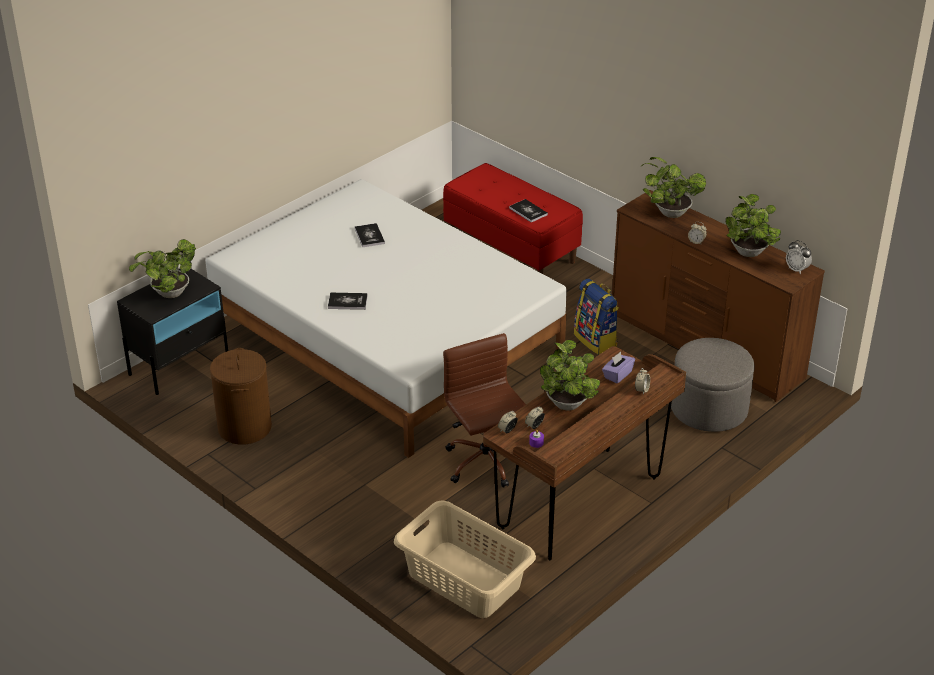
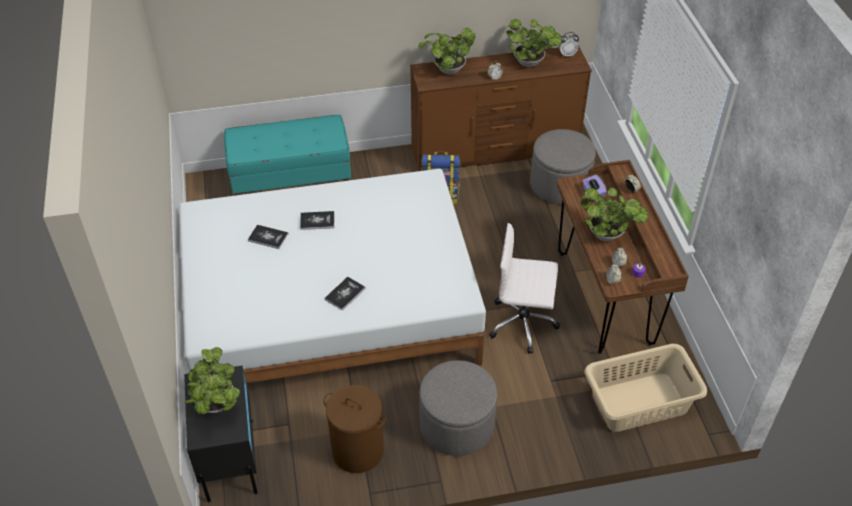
camera: 55 degrees left, 10 degrees up
red bench [443,163,583,274] -> turquoise bench [224,115,351,195]
brown office chair [443,333,526,488] -> white office chair [489,223,560,354]
book [509,199,548,222] -> book moved to [300,211,334,230]
none -> grey ottoman [419,360,497,456]

